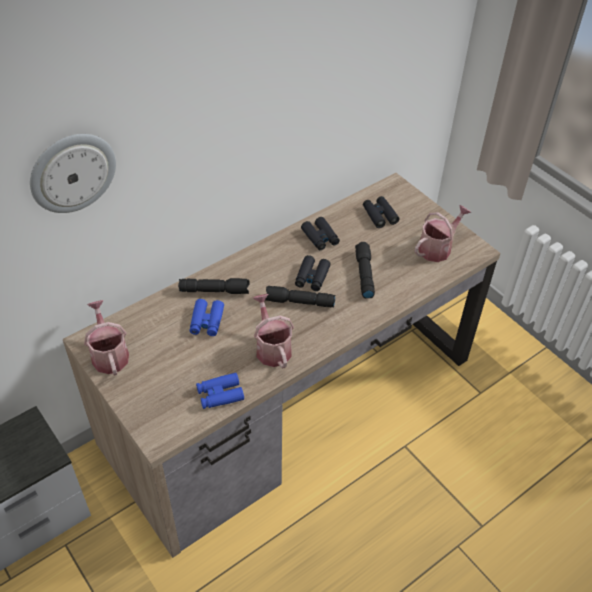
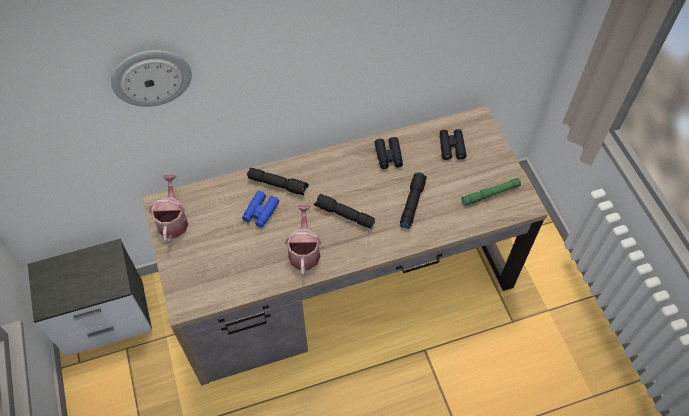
camera: 20 degrees right, 10 degrees up
blue binoculars [196,373,244,409] -> none
black binoculars [295,255,331,291] -> none
watering can [415,205,471,262] -> green flashlight [462,178,521,206]

